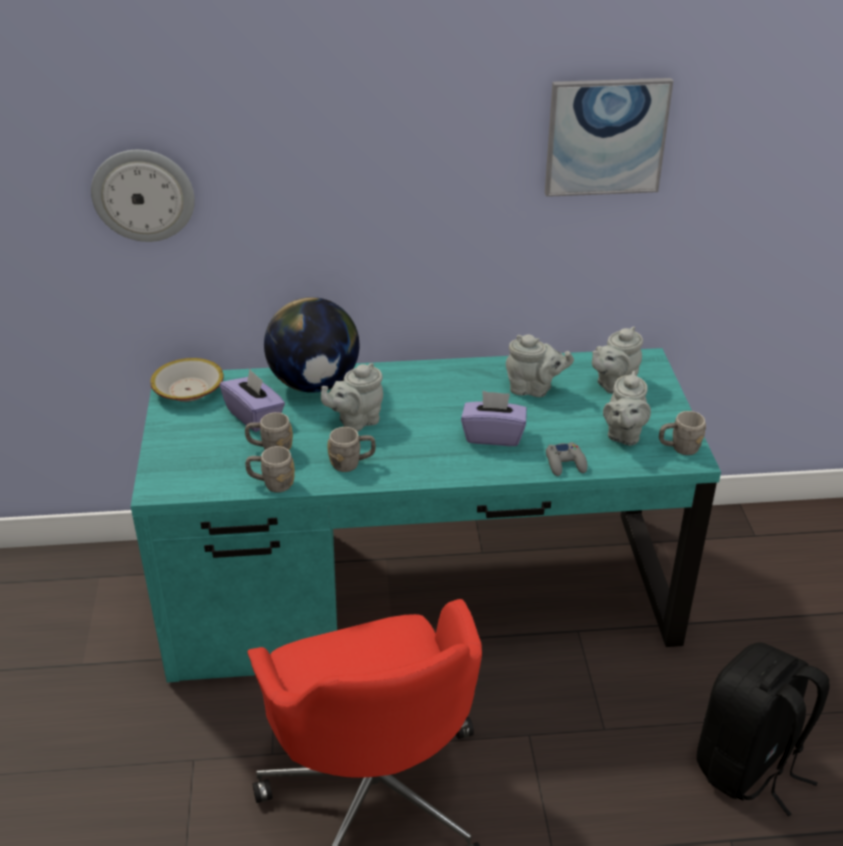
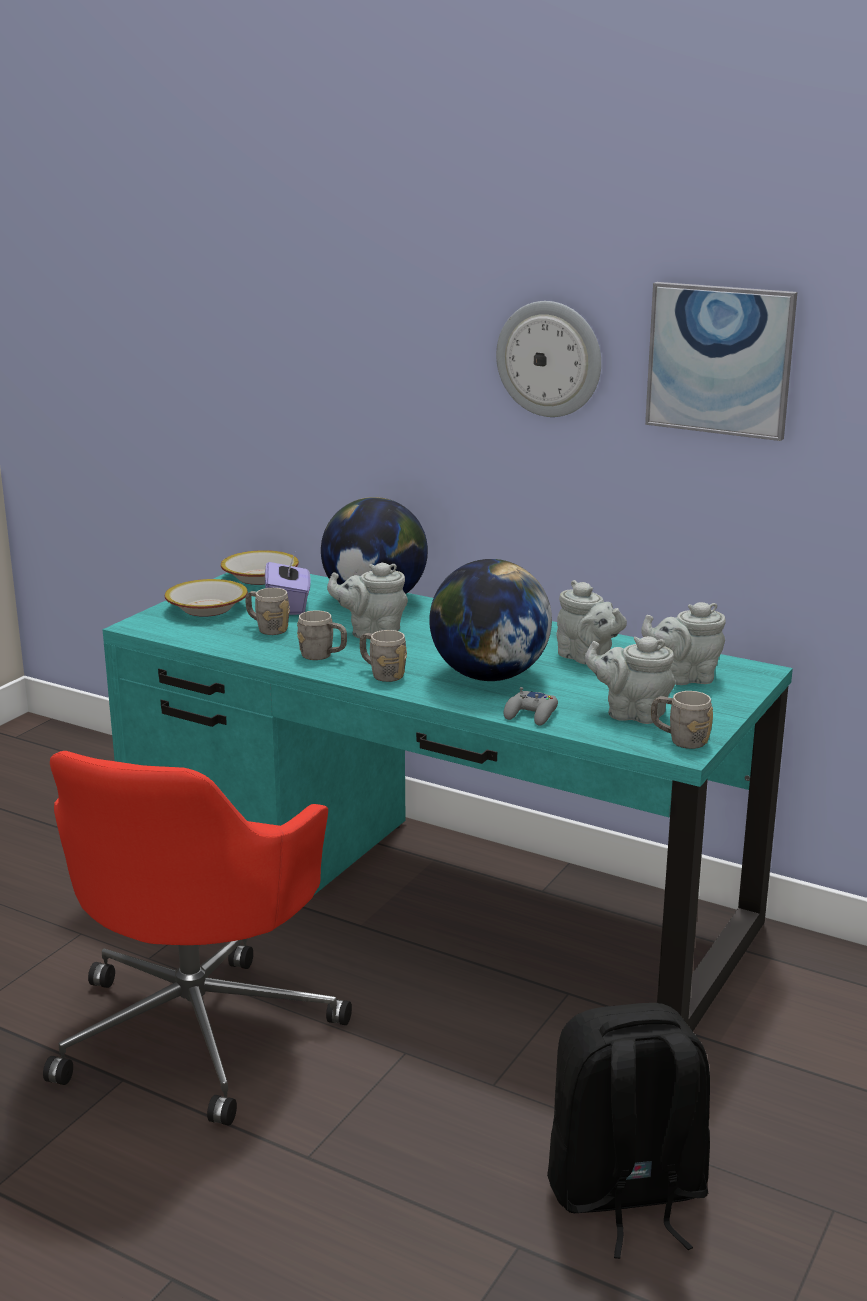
camera: 35 degrees right, 15 degrees down
wall clock [91,150,195,242] -> wall clock moved to [496,301,601,417]
grey mug [245,446,295,493] -> grey mug moved to [360,630,407,682]
purple tissue box [461,391,527,446] -> globe [429,559,552,681]
grey teapot [603,371,651,446] -> grey teapot turned 60 degrees clockwise [585,636,675,724]
none -> bowl [165,579,248,617]

